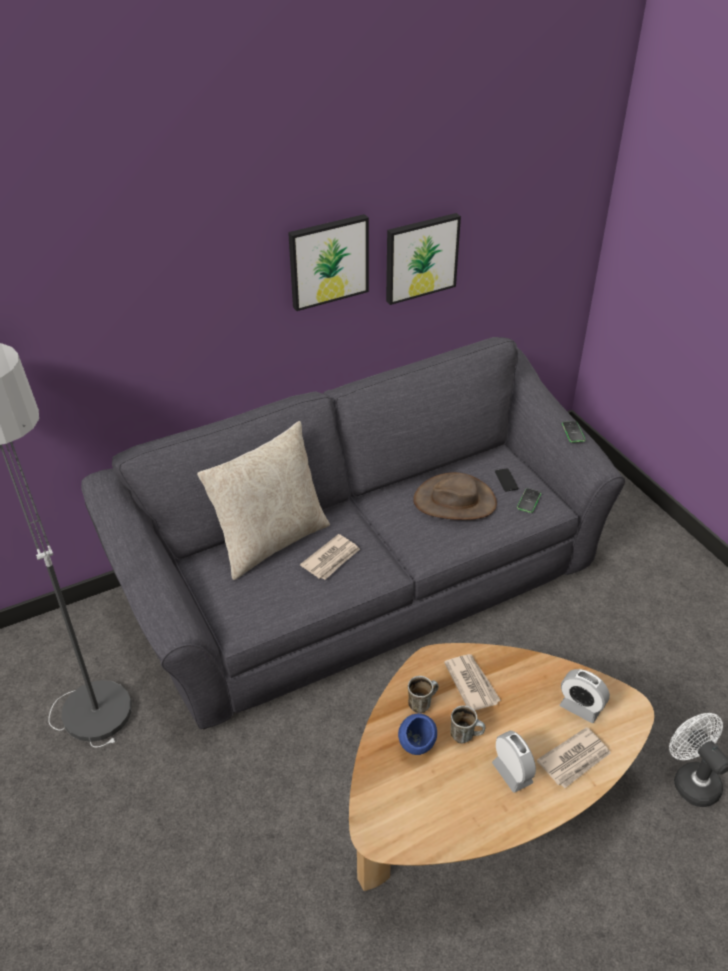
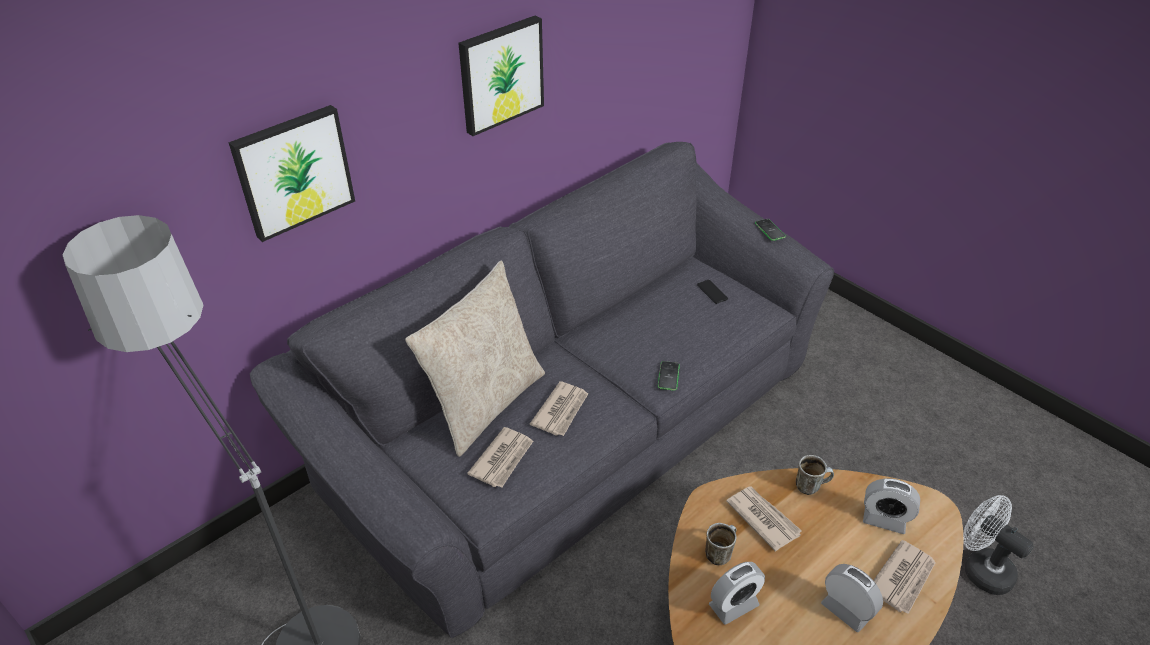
camera: 15 degrees left, 0 degrees up
picture [386,213,461,305] -> picture moved to [228,105,355,242]
blue bowl [398,713,437,755] -> alarm clock [709,562,765,625]
brown hat [413,472,497,520] -> none
mug [450,705,485,743] -> mug moved to [796,455,834,495]
phone [517,488,541,513] -> phone moved to [658,361,680,391]
none -> newspaper [467,427,533,487]

